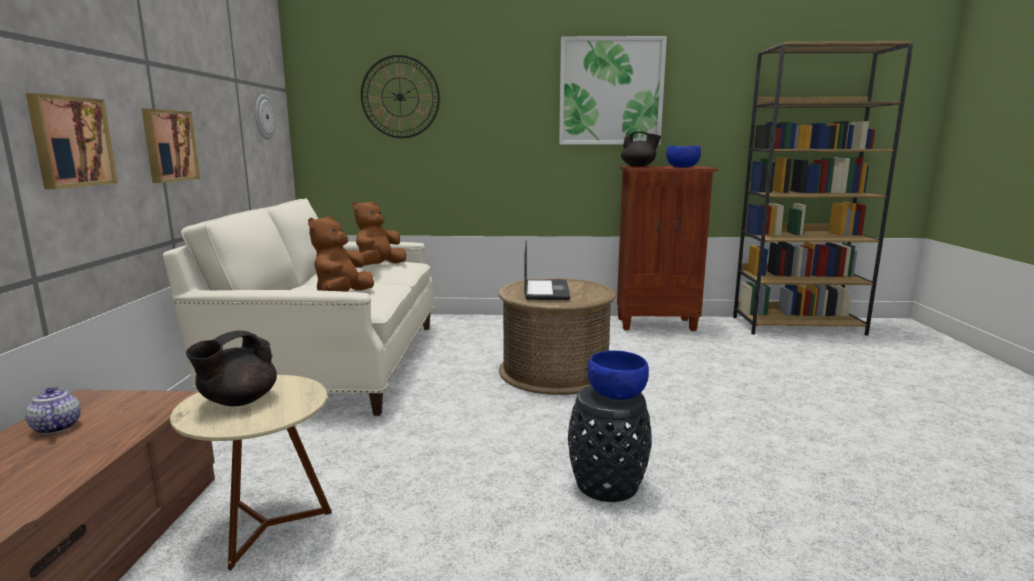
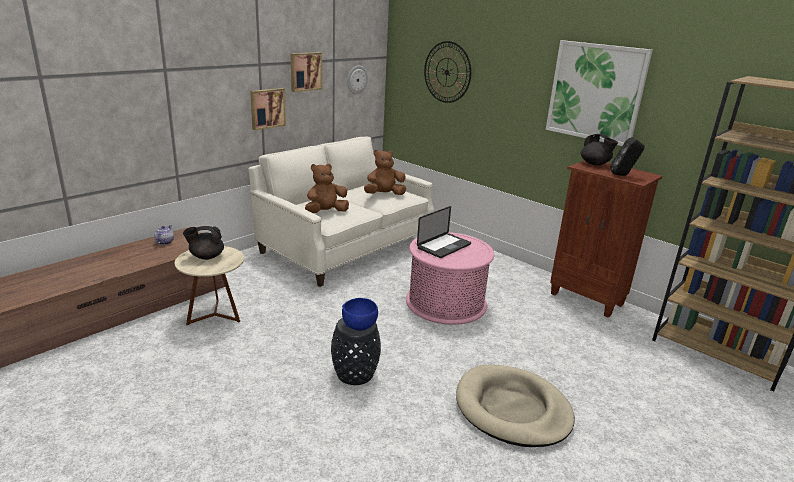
camera: 40 degrees right, 10 degrees up
picture [26,93,118,189] -> picture moved to [291,52,322,92]
brown coffee table [498,278,616,395] -> pink coffee table [406,232,494,325]
blue bowl [666,146,701,168] -> black speaker [610,137,645,176]
none -> beige dog bed [456,365,575,447]

